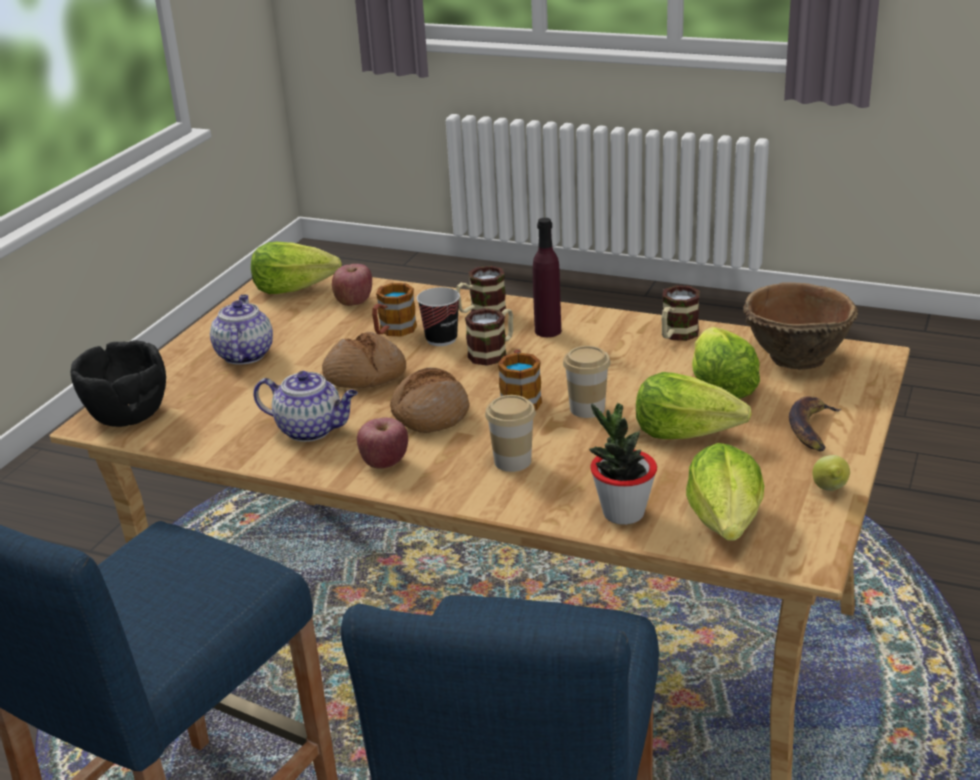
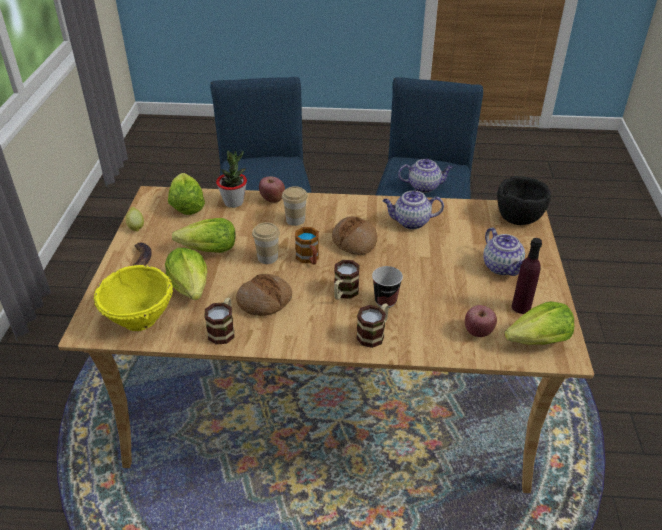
camera: 160 degrees right, 10 degrees up
bread [322,332,406,389] -> bread moved to [236,274,292,316]
apple [357,417,408,469] -> apple moved to [259,176,285,203]
mug [372,283,417,337] -> none
purple bottle [533,218,561,337] -> purple bottle moved to [512,238,542,314]
brown bowl [743,282,858,370] -> yellow bowl [94,265,173,331]
none -> teapot [398,159,453,193]

